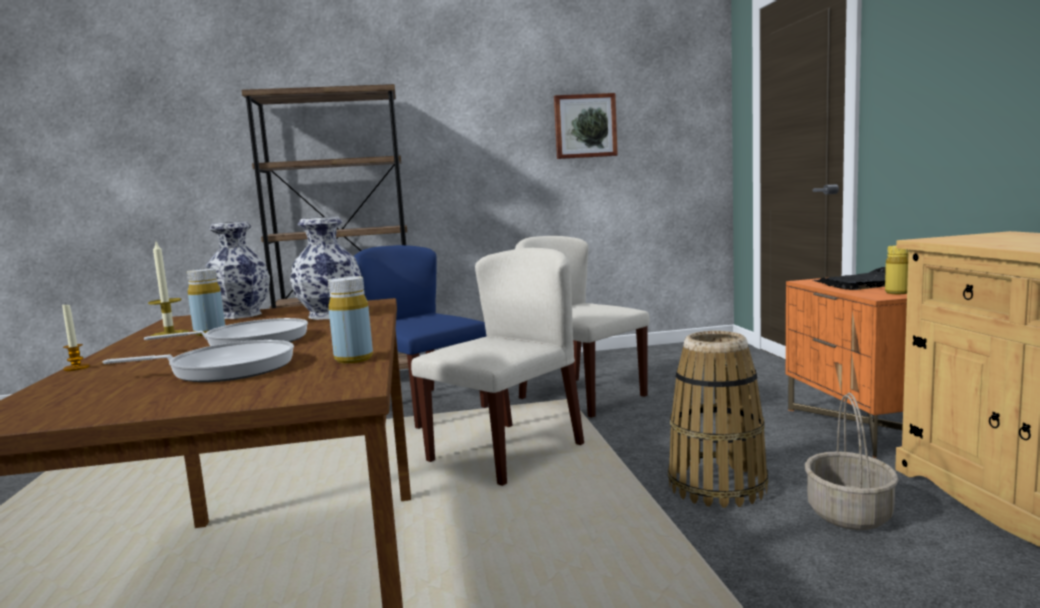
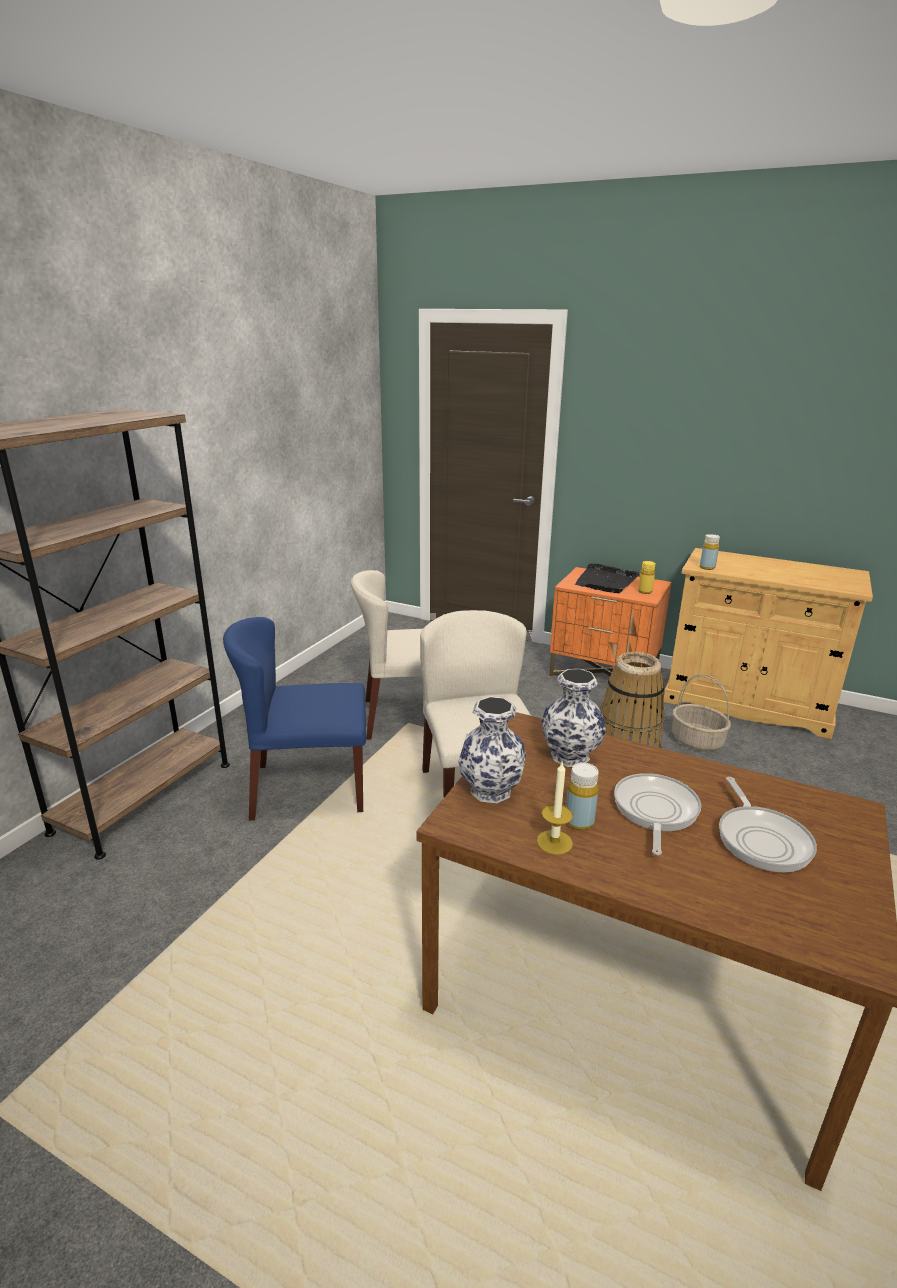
camera: 55 degrees left, 15 degrees up
candle [62,302,90,371] -> none
frying pan [103,340,294,382] -> frying pan turned 150 degrees clockwise [719,777,817,872]
yellow bottle [328,276,373,364] -> yellow bottle moved to [700,534,720,570]
picture [554,93,618,159] -> none

